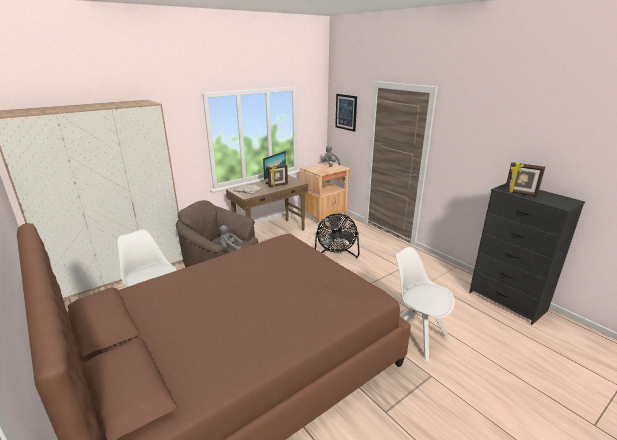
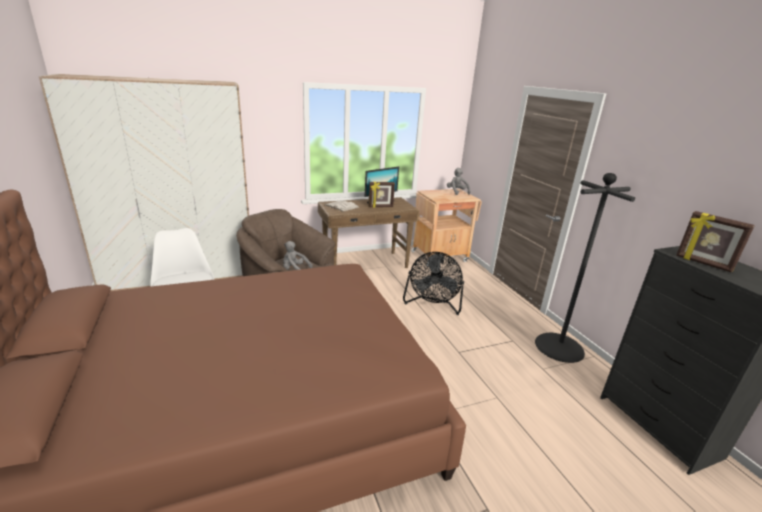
camera: 15 degrees right, 0 degrees up
picture [335,94,357,132] -> none
white chair [396,247,455,361] -> none
none -> black clothes rack [535,173,635,363]

